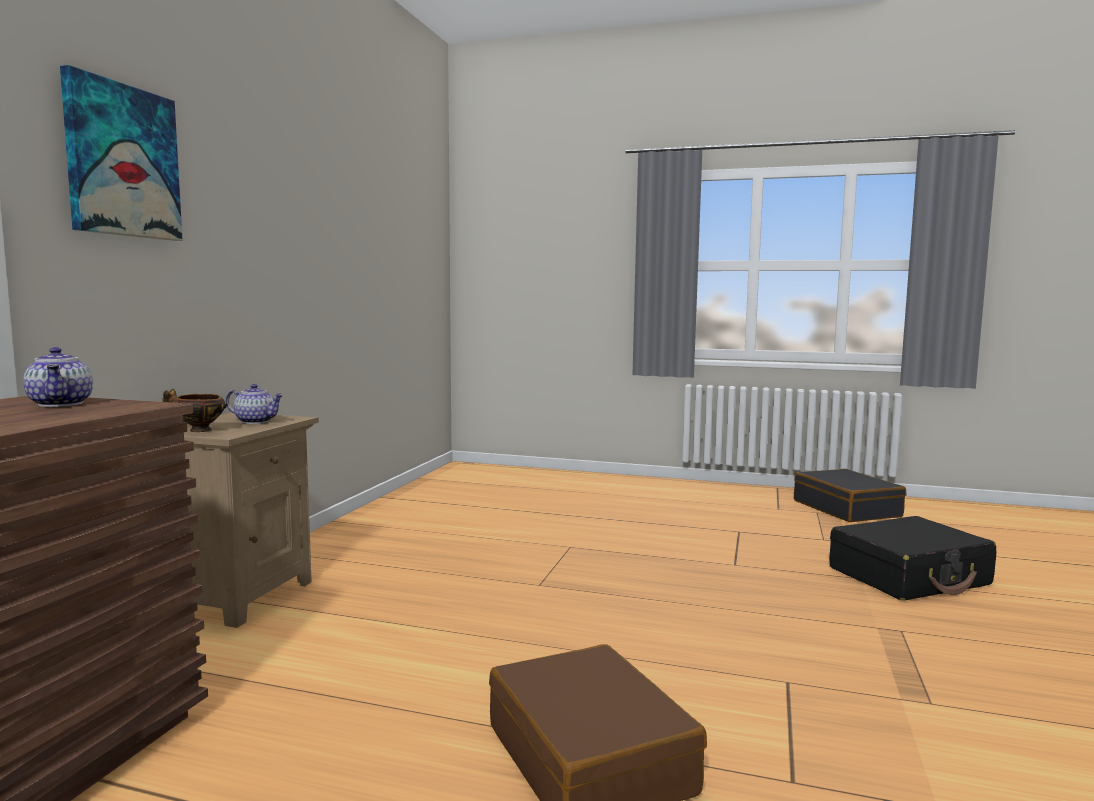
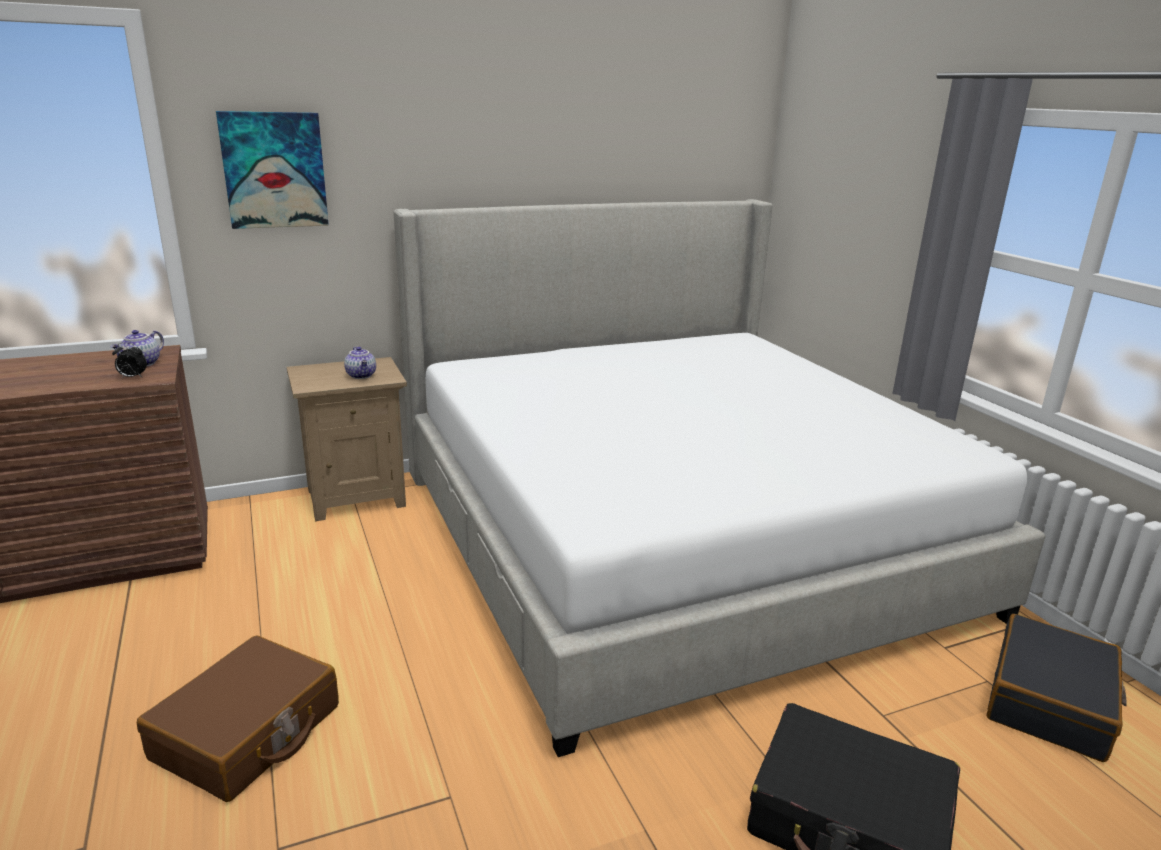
camera: 50 degrees right, 15 degrees up
bowl [162,389,228,432] -> none
none -> alarm clock [112,342,147,378]
none -> bed [394,199,1045,757]

